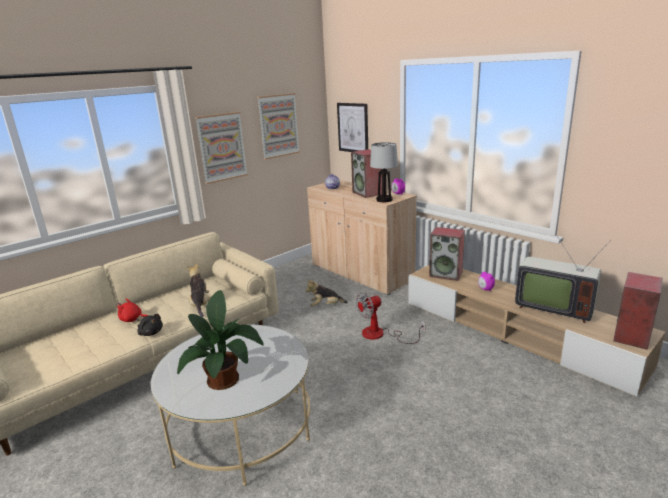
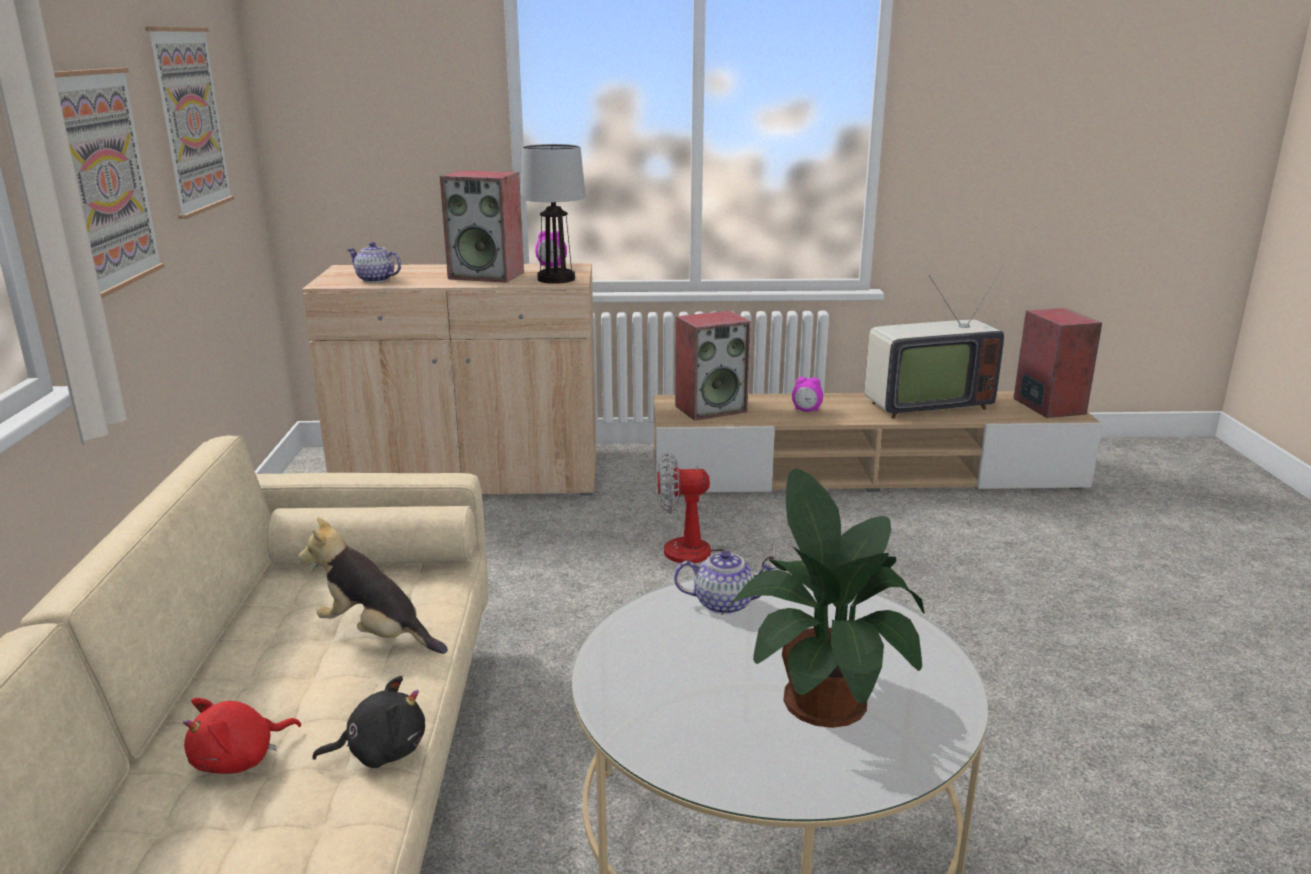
camera: 50 degrees left, 0 degrees up
plush toy [305,280,348,306] -> none
picture [337,103,368,152] -> none
fan [356,292,425,344] -> fan turned 75 degrees clockwise [657,453,776,567]
none -> teapot [674,550,777,615]

